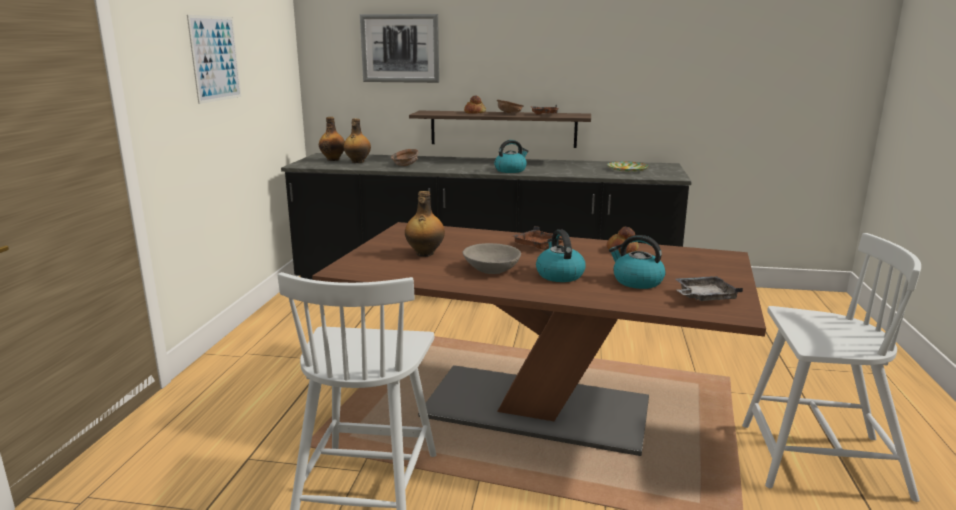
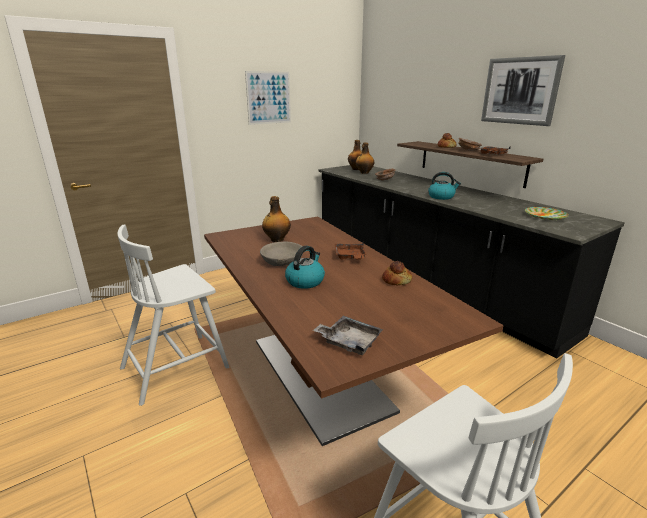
camera: 45 degrees right, 5 degrees up
picture [360,14,439,83] -> picture moved to [481,55,565,126]
kettle [609,235,666,289] -> none

